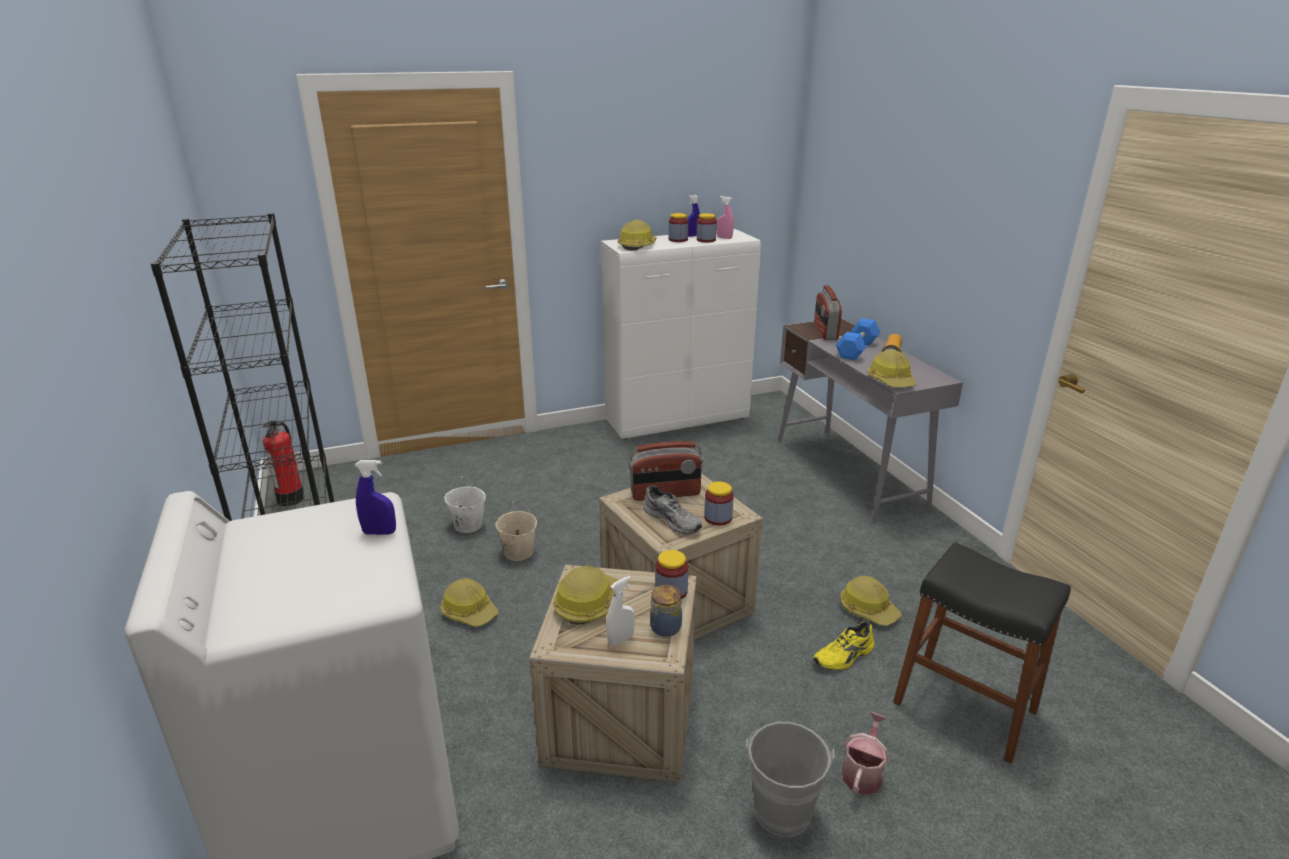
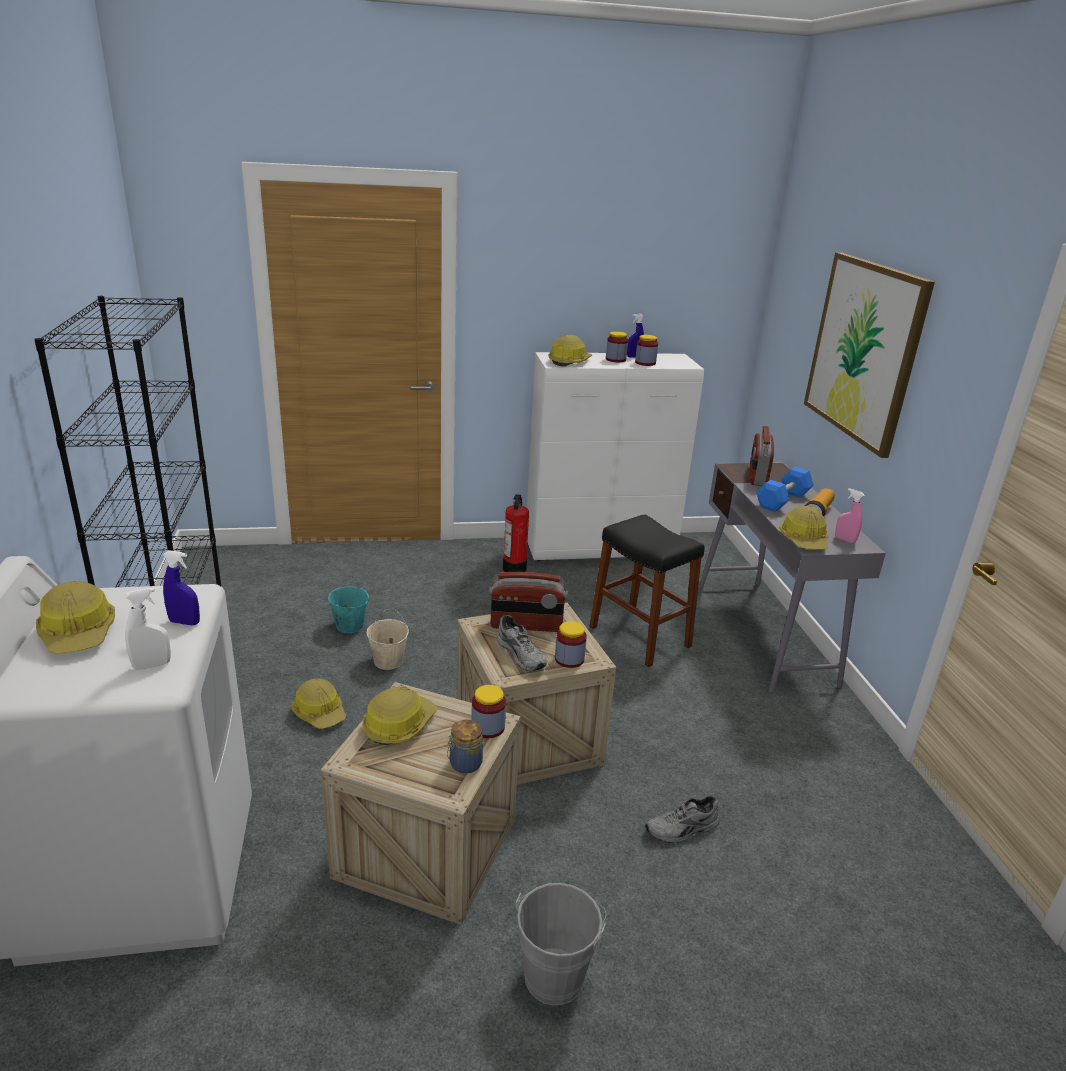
camera: 10 degrees right, 0 degrees up
fire extinguisher [262,421,305,506] -> fire extinguisher moved to [503,494,529,572]
white bucket [444,476,486,533] -> turquoise bucket [328,576,369,633]
white spray bottle [606,576,635,646] -> white spray bottle moved to [125,588,171,670]
pink spray bottle [717,196,734,239] -> pink spray bottle moved to [835,488,865,543]
yellow shoe [813,621,875,671] -> grey shoe [645,796,720,843]
hard hat [840,576,902,626] -> hard hat moved to [36,581,115,654]
watering can [842,711,889,795] -> none
black stool [893,542,1071,764] -> black stool moved to [590,514,704,667]
none -> picture [804,252,935,458]

